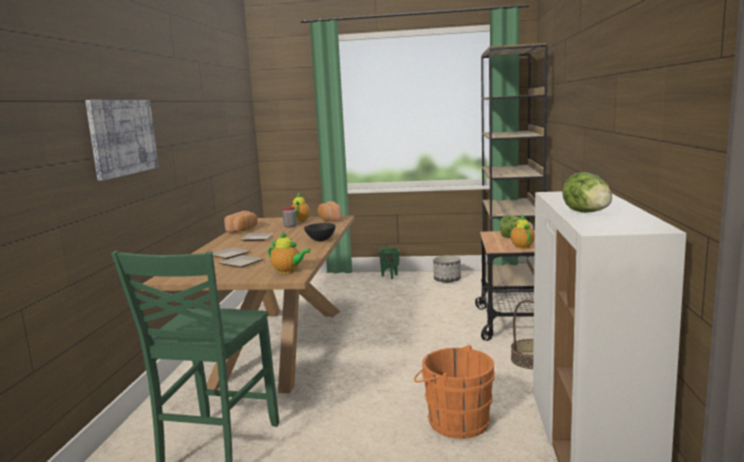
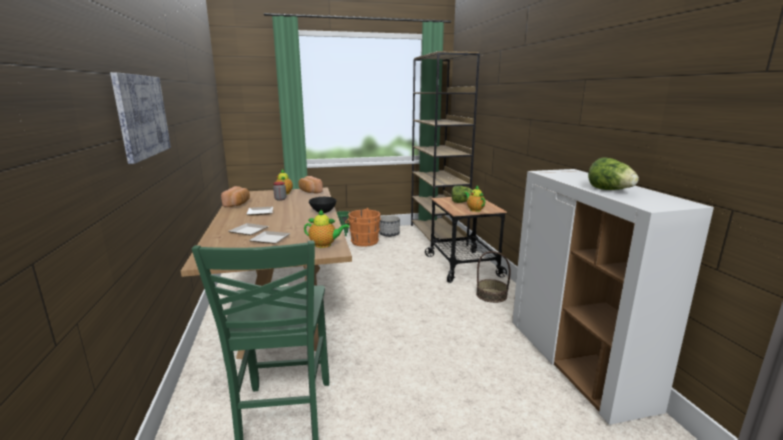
camera: 20 degrees left, 5 degrees up
orange bucket [414,345,495,439] -> orange bucket moved to [345,208,381,247]

